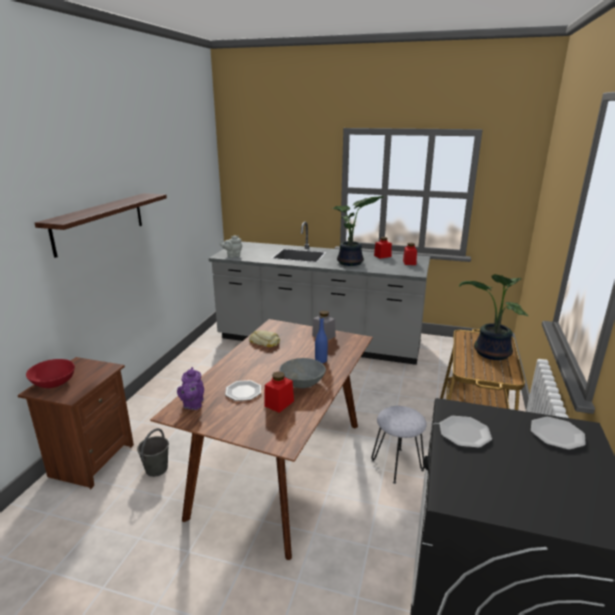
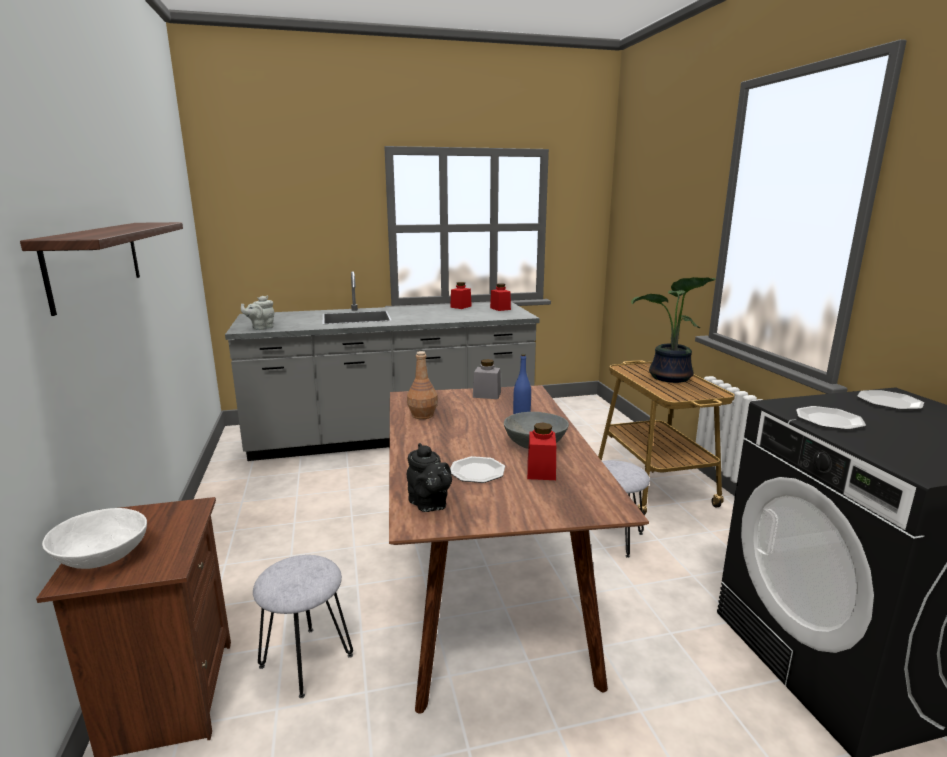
camera: 30 degrees left, 5 degrees down
red bowl [26,359,75,388] -> white bowl [42,508,147,569]
grey bucket [137,428,169,477] -> grey stool [253,555,353,698]
purple teapot [177,367,204,410] -> black teapot [407,443,452,512]
bread [249,330,280,347] -> brown bottle [407,351,438,419]
potted plant [332,196,383,266] -> none

